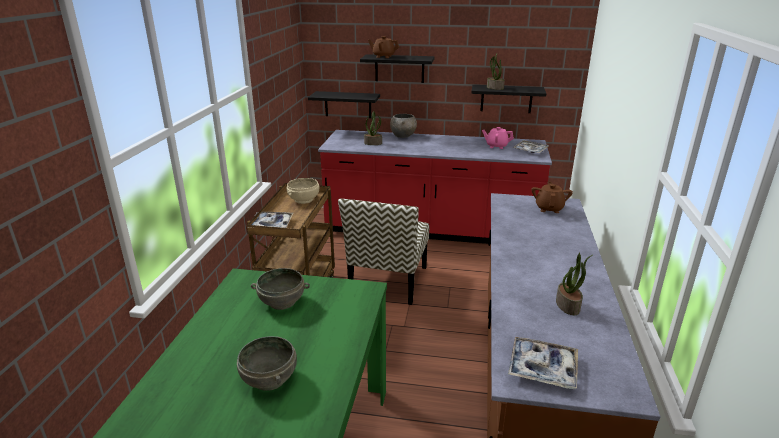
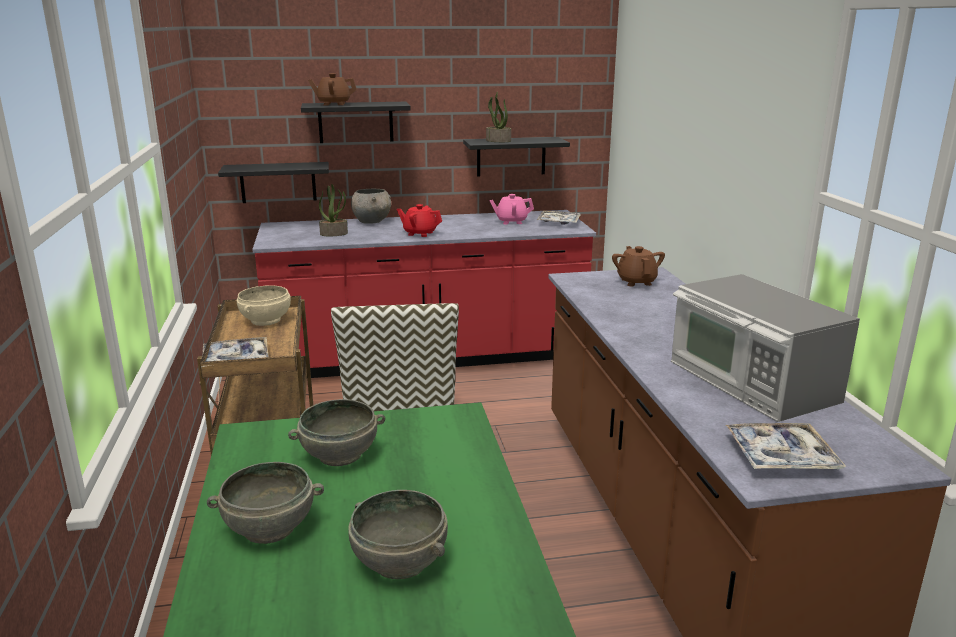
camera: 20 degrees left, 5 degrees down
potted plant [556,253,593,315] -> microwave [671,274,860,422]
none -> grey bowl [207,462,324,544]
none -> red teapot [397,204,442,237]

